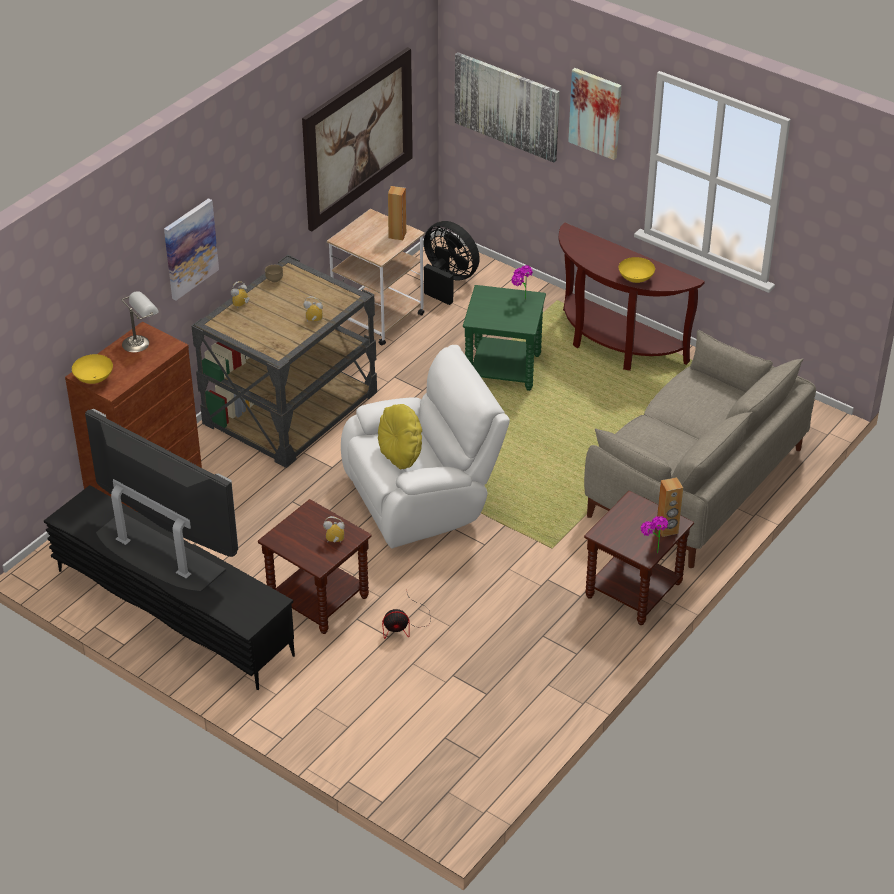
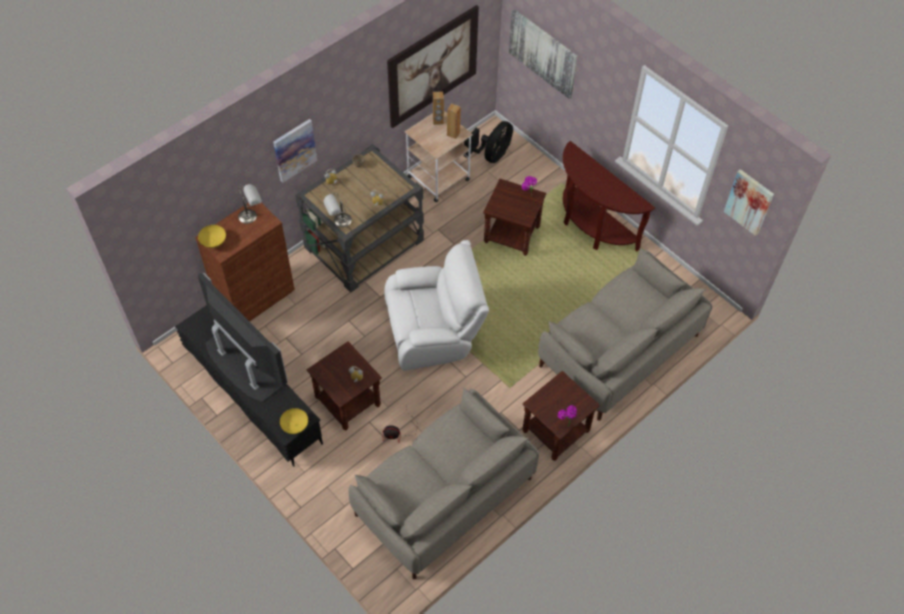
camera: 10 degrees right, 15 degrees up
yellow pillow [378,404,422,469] -> none
black fan [424,221,480,305] -> black fan turned 75 degrees clockwise [464,121,513,163]
green side table [463,285,546,391] -> brown side table [483,179,546,256]
picture [568,68,622,160] -> picture moved to [724,169,774,236]
yellow bowl [619,257,655,283] -> yellow bowl moved to [280,408,308,434]
brown speaker [657,477,683,537] -> brown speaker moved to [433,91,444,125]
none -> white table lamp [323,193,352,227]
none -> beige sofa [348,388,539,579]

